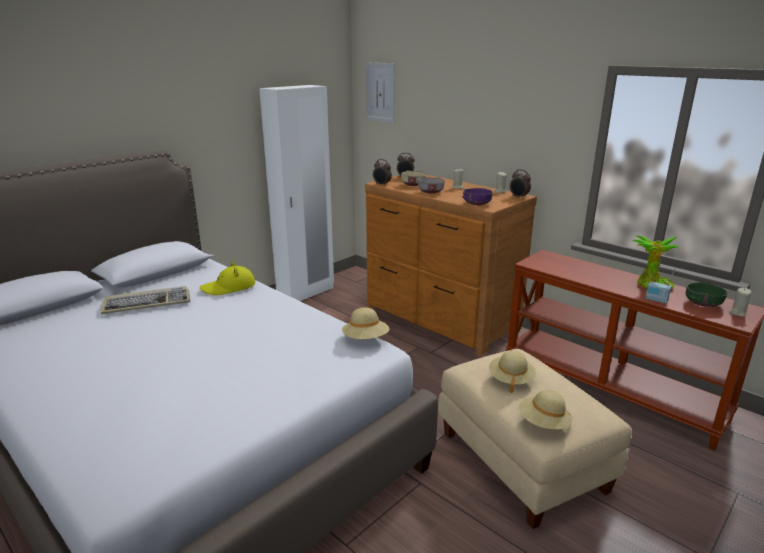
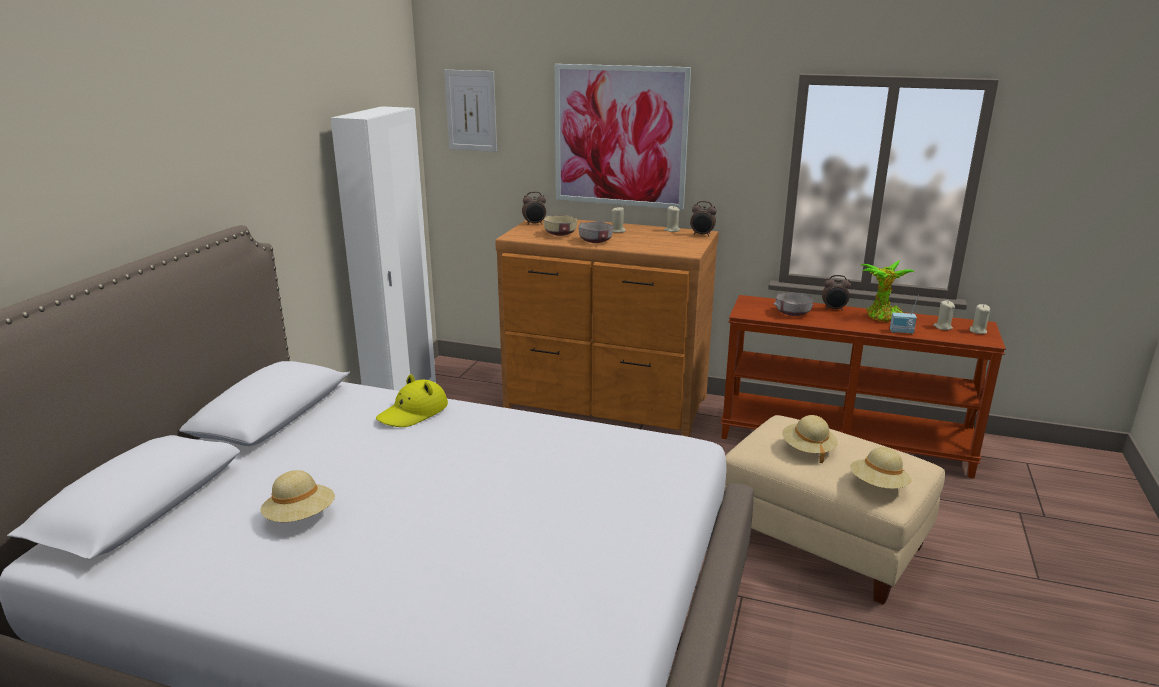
camera: 25 degrees left, 0 degrees up
keyboard [101,286,190,314] -> none
beige hat [342,307,389,339] -> beige hat moved to [260,470,335,522]
alarm clock [373,159,392,186] -> alarm clock moved to [822,275,851,311]
purple bowl [462,188,493,205] -> none
green bowl [685,282,727,307] -> beige candle [933,300,955,330]
none -> picture [554,64,691,209]
none -> grey bowl [774,293,814,316]

